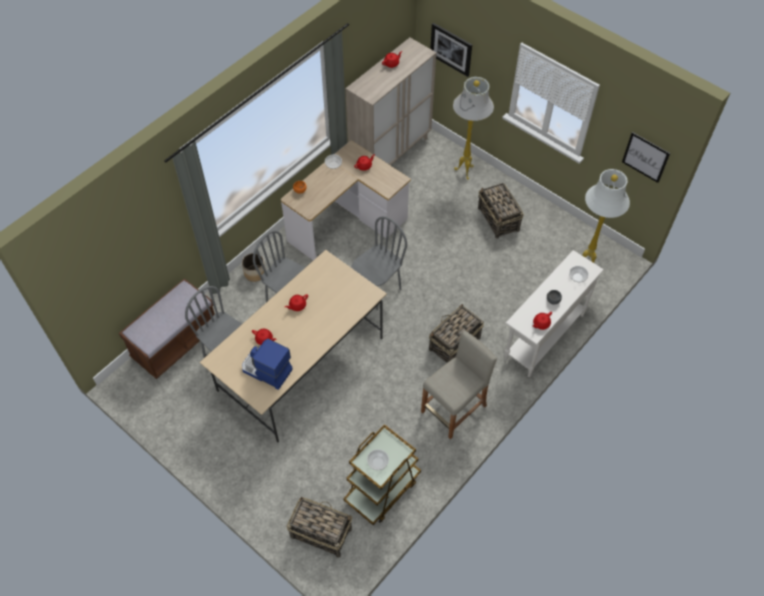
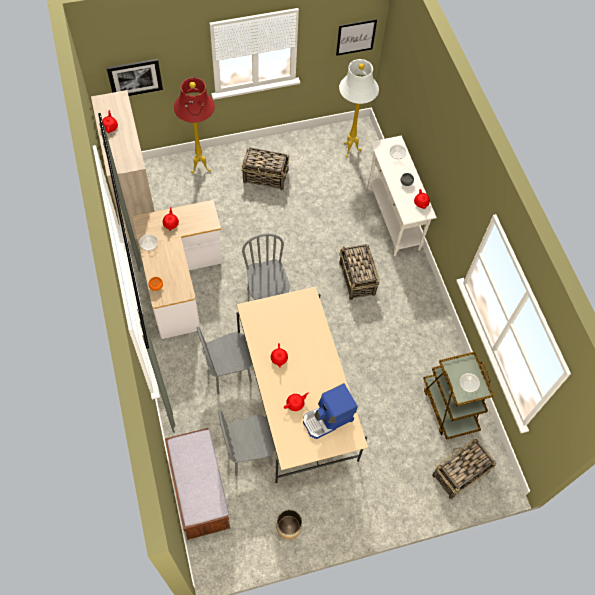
camera: 60 degrees left, 5 degrees up
planter [242,253,265,282] -> planter moved to [276,509,302,540]
beige stool [421,330,497,439] -> none
white floor lamp [453,77,494,180] -> red floor lamp [174,77,215,173]

